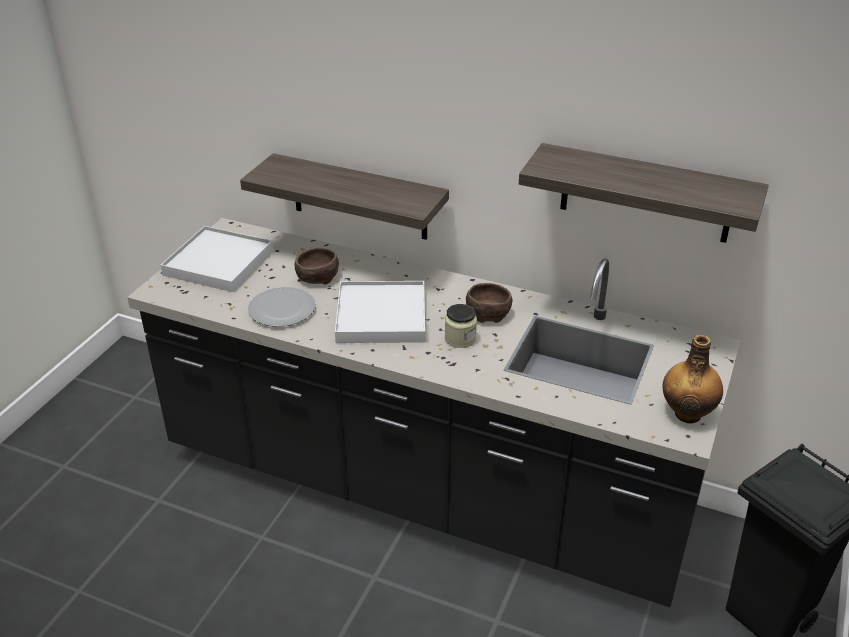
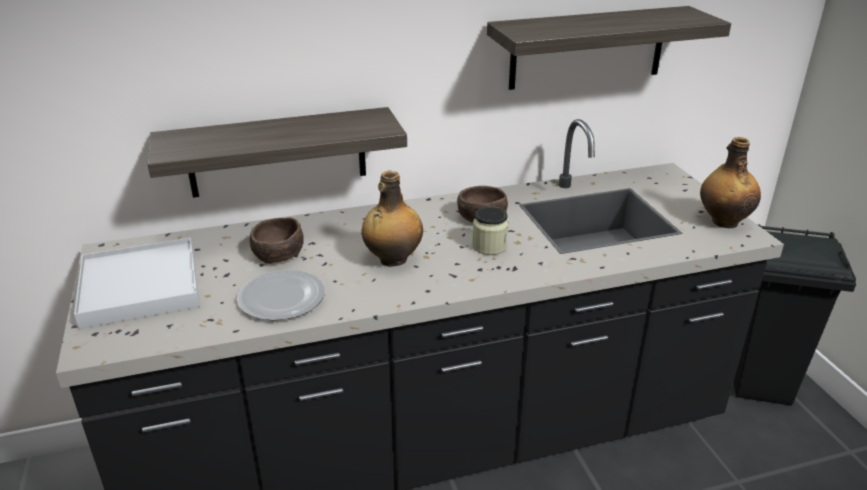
camera: 40 degrees left, 5 degrees down
white tray [335,281,425,343] -> bottle [361,171,423,266]

